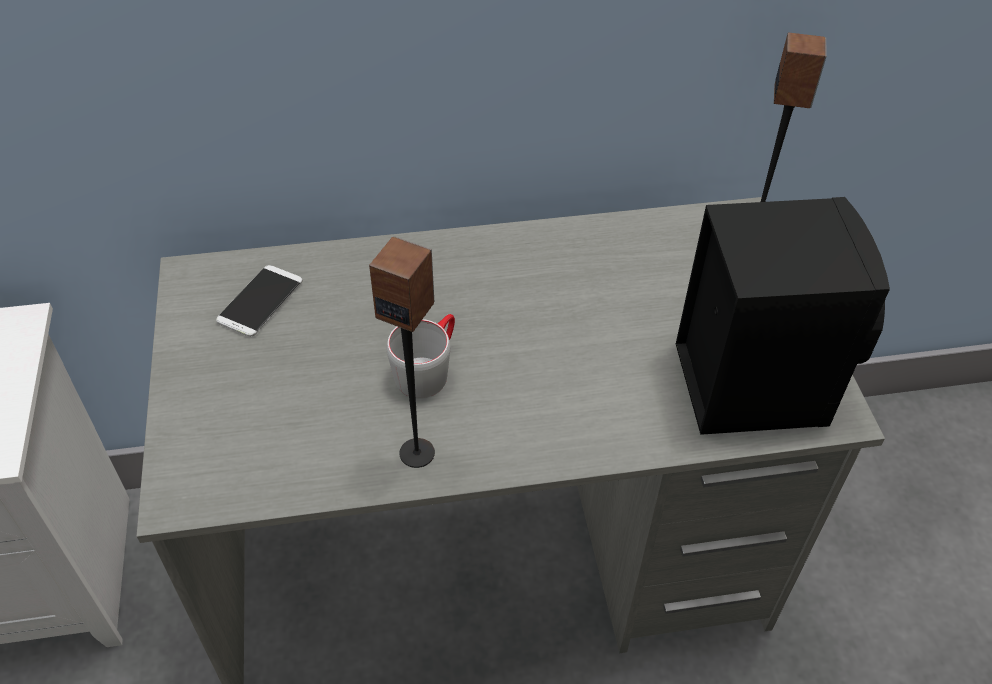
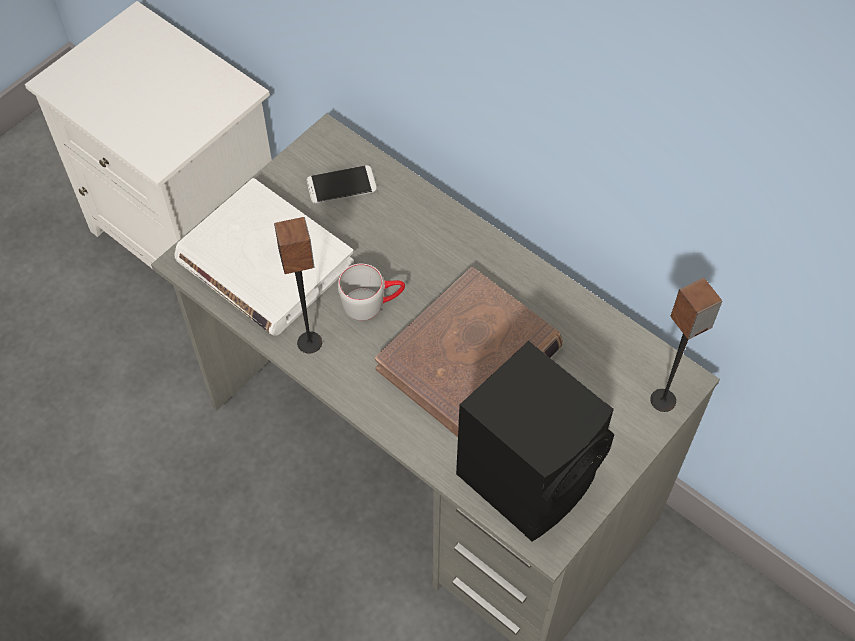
camera: 50 degrees right, 10 degrees up
none -> white book [174,178,354,336]
none -> brown book [375,267,563,437]

